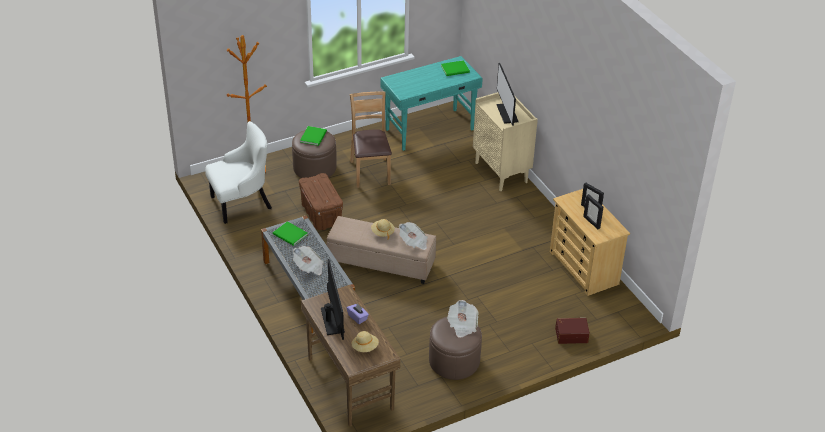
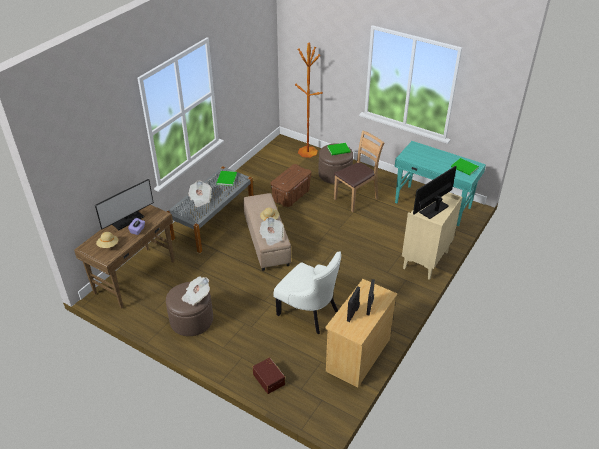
camera: 60 degrees right, 0 degrees up
white chair [205,121,272,224] -> white chair moved to [273,251,341,334]

